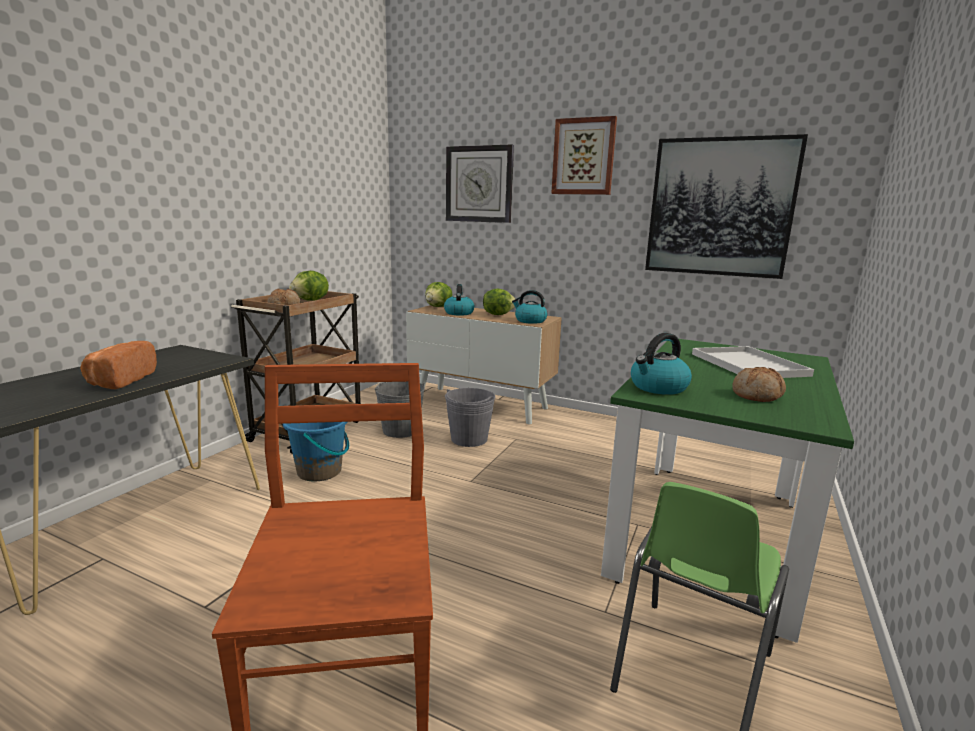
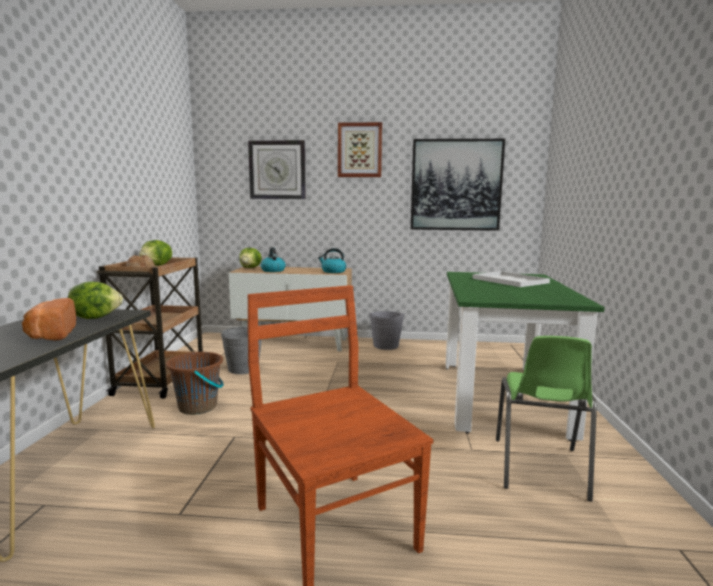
camera: 20 degrees left, 5 degrees down
blue bucket [283,422,349,482] -> brown bucket [166,352,224,415]
grey bucket [445,388,495,447] -> grey bucket moved to [369,311,405,350]
lettuce [483,289,516,315] -> lettuce moved to [68,281,123,319]
kettle [631,333,692,395] -> none
bread [732,367,786,402] -> none

